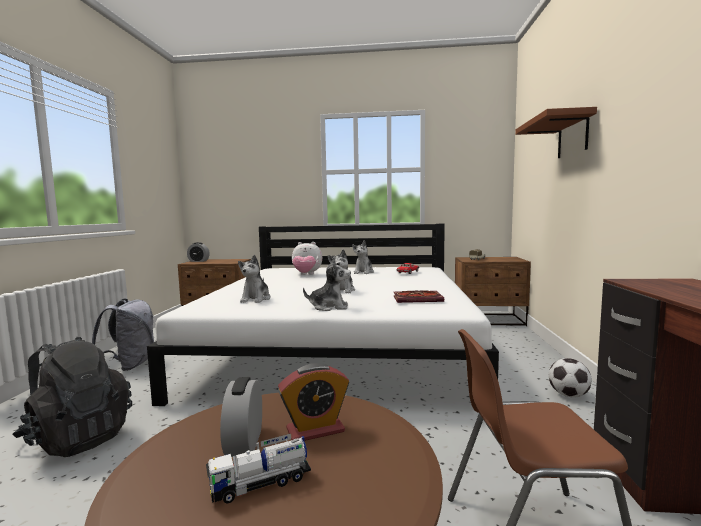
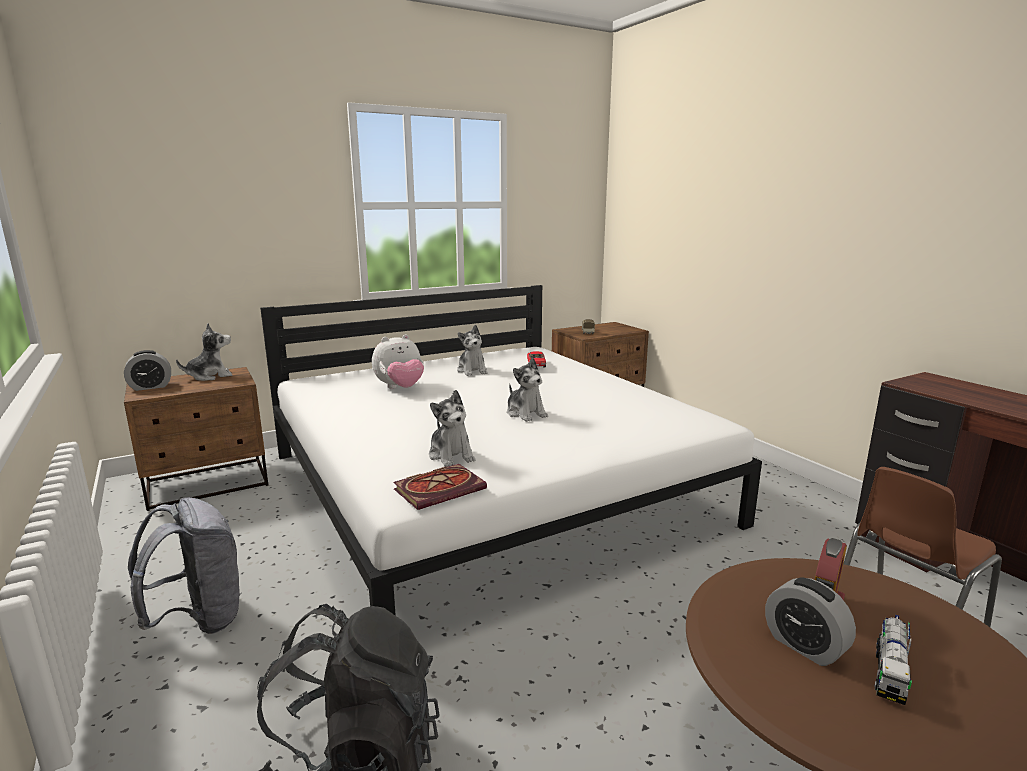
camera: 35 degrees left, 10 degrees up
plush toy [303,257,351,311] -> plush toy moved to [176,323,232,381]
book [394,290,444,303] -> book moved to [393,464,487,510]
brown shelf [515,107,597,158] -> none
football [549,358,592,398] -> none

